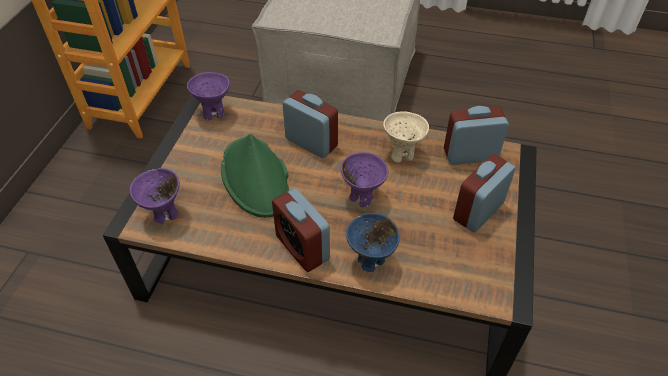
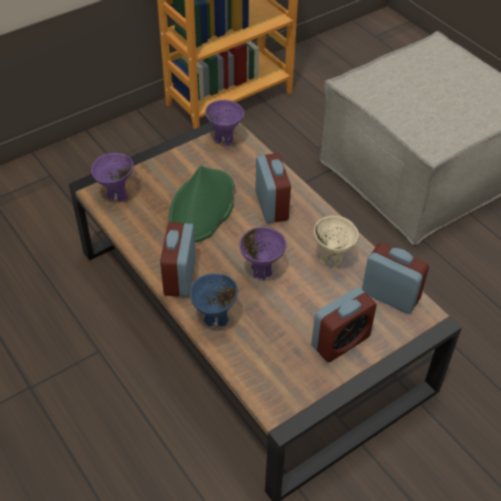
camera: 40 degrees right, 0 degrees up
alarm clock [453,154,516,233] -> alarm clock turned 150 degrees clockwise [311,287,377,363]

